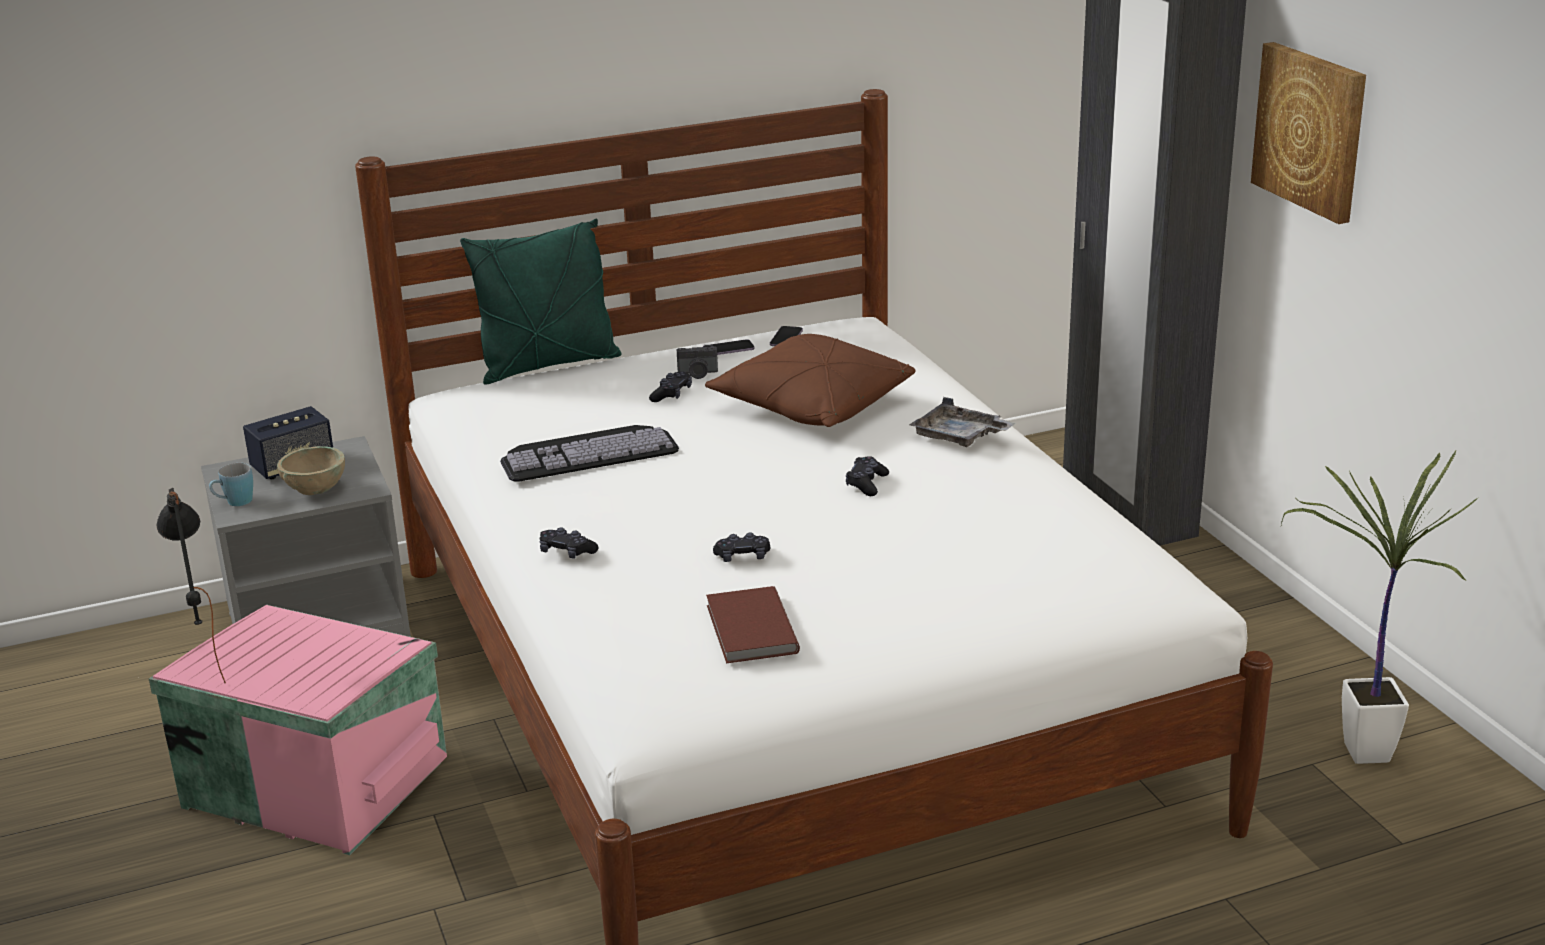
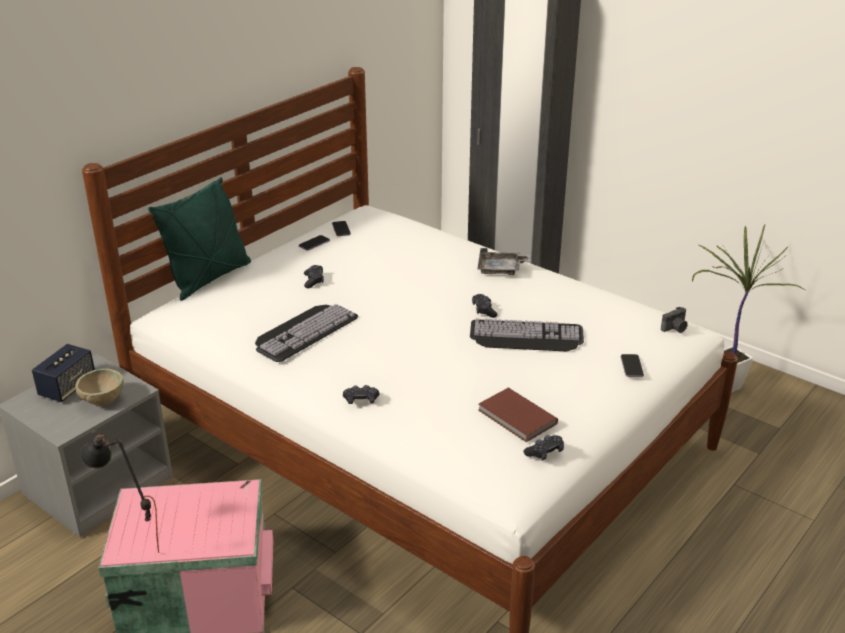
camera: 30 degrees left, 5 degrees up
blue mug [209,463,253,506] -> none
camera [677,345,718,379] -> camera moved to [661,307,688,333]
brown pillow [705,334,916,427] -> none
black game controller [713,533,770,562] -> black game controller moved to [524,435,564,461]
picture [1251,42,1366,224] -> none
none -> keyboard [470,318,584,352]
none -> phone [621,354,644,377]

